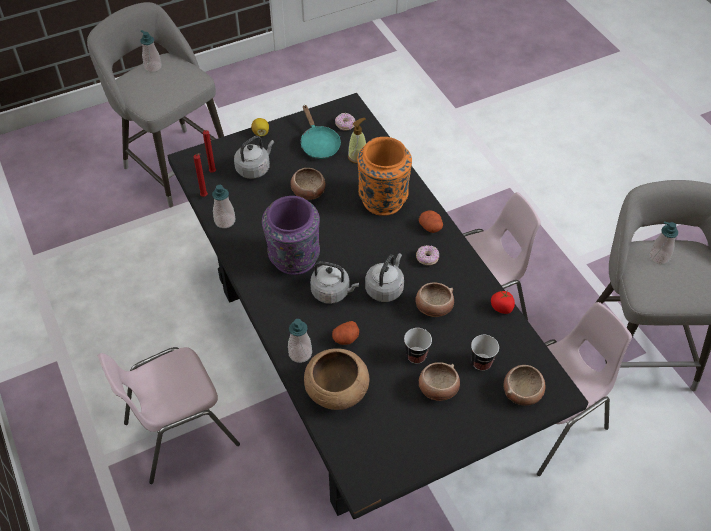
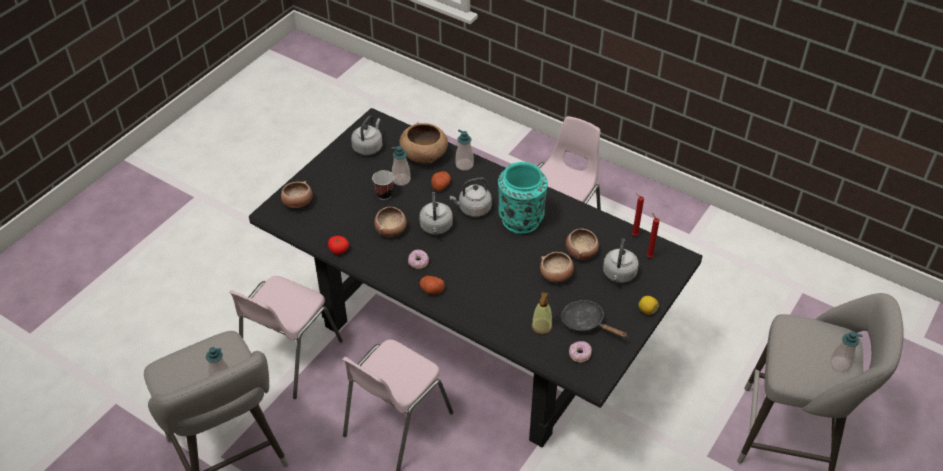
camera: 150 degrees right, 5 degrees down
soap dispenser [212,185,235,228] -> soap dispenser moved to [392,146,411,186]
purple vase [262,196,320,275] -> turquoise vase [498,162,548,234]
turquoise frying pan [301,105,341,159] -> black frying pan [561,300,628,338]
orange vase [357,137,412,216] -> none
bowl [419,362,460,401] -> bowl moved to [565,229,599,260]
cup [471,335,499,371] -> none
none -> grey kettle [351,116,382,155]

